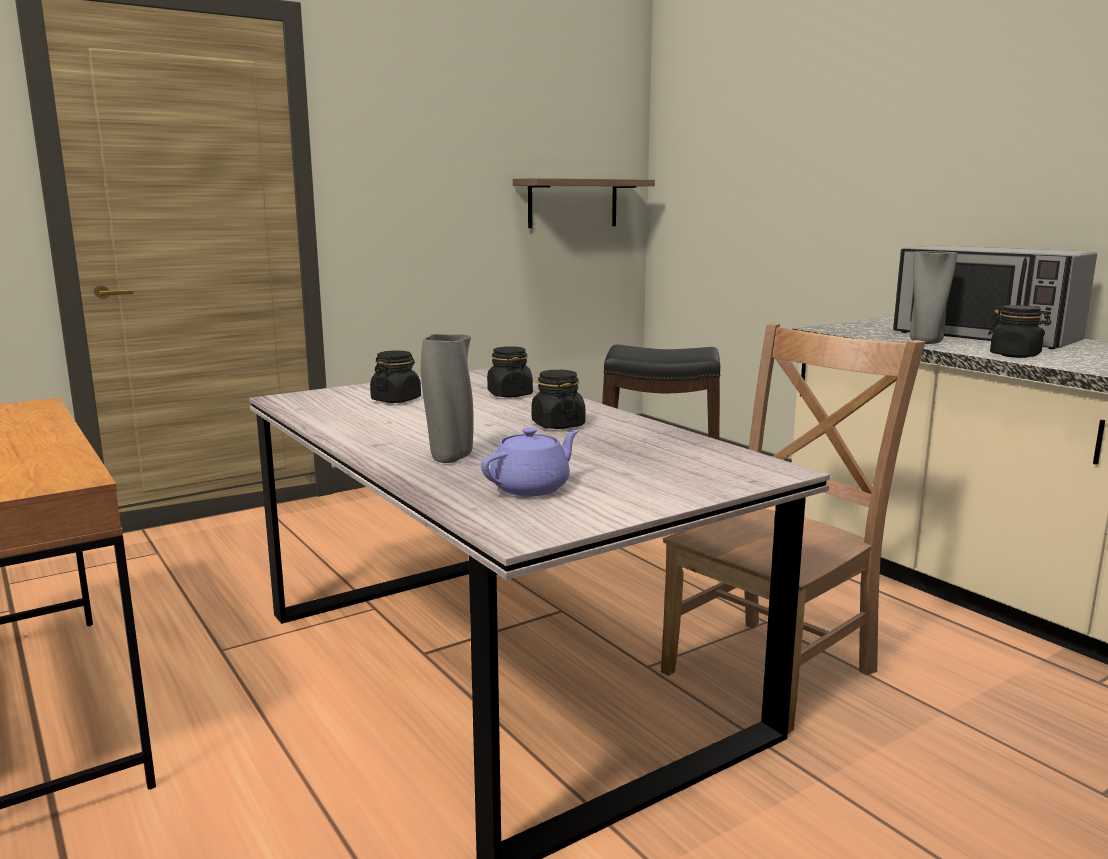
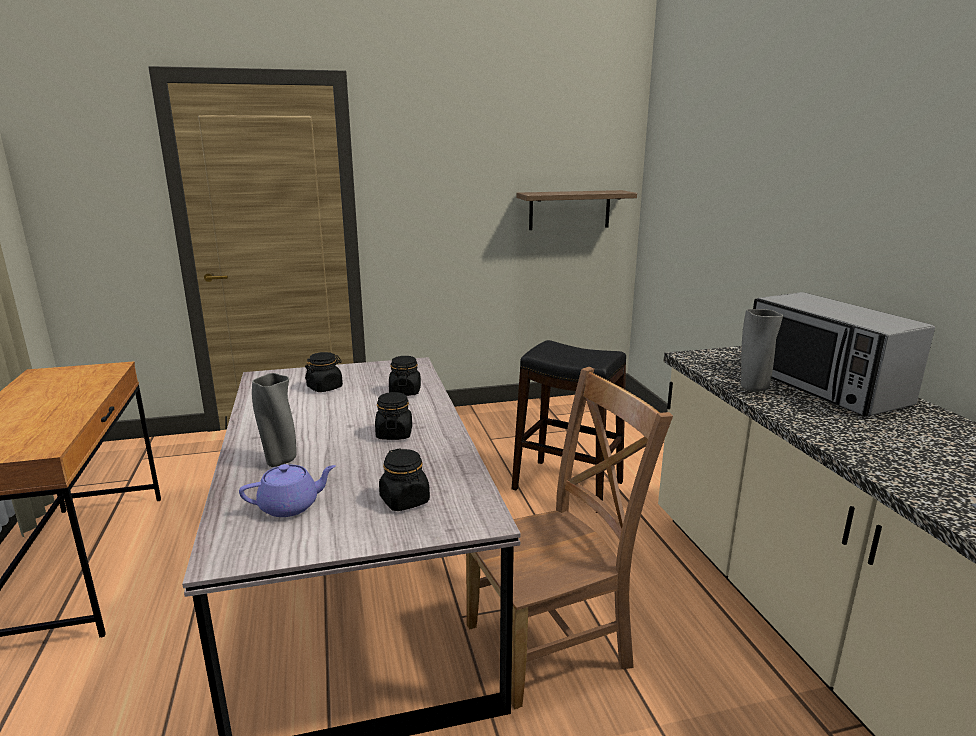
camera: 20 degrees right, 5 degrees up
black jar [988,305,1052,358] -> black jar moved to [379,448,430,511]

